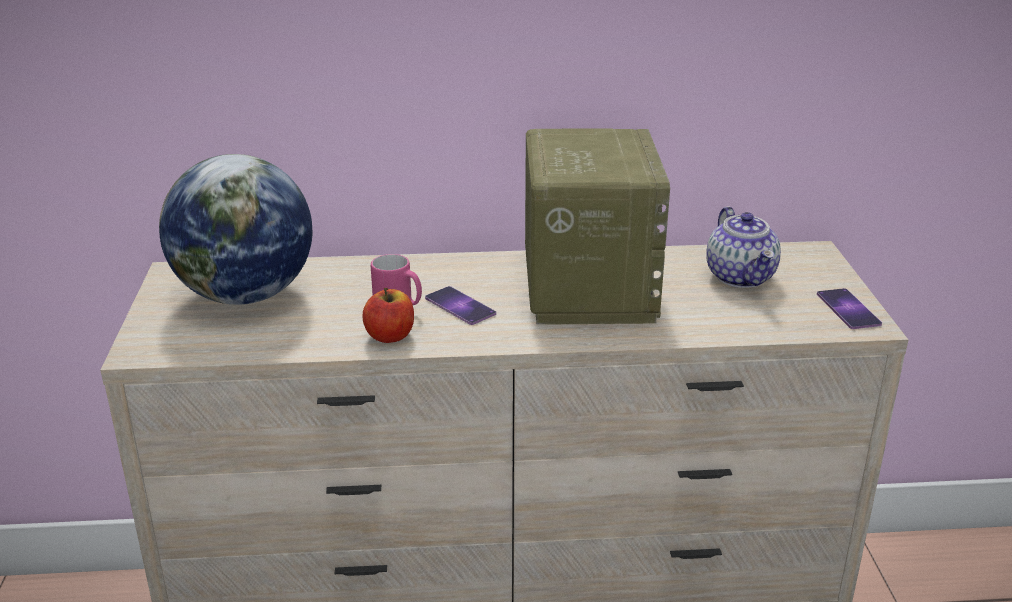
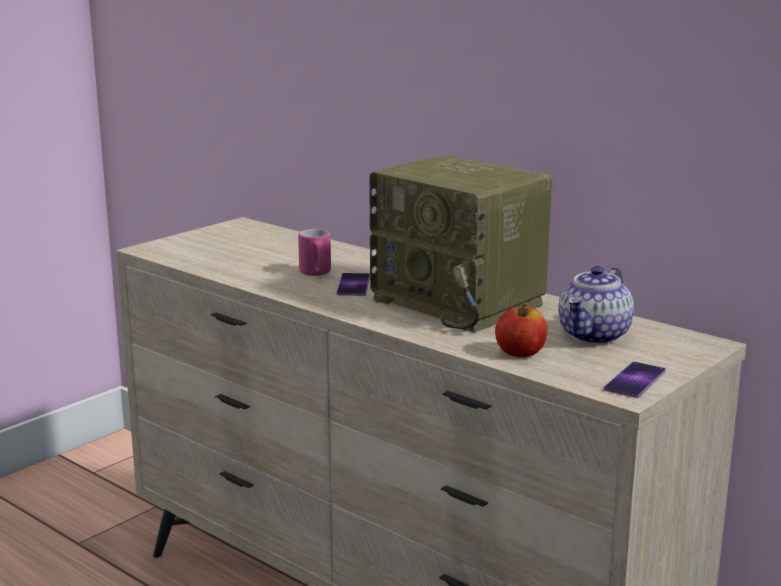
camera: 45 degrees right, 10 degrees down
globe [159,154,312,305] -> none
apple [363,288,414,343] -> apple moved to [495,304,547,357]
radio [525,129,670,325] -> radio turned 90 degrees clockwise [369,155,552,333]

